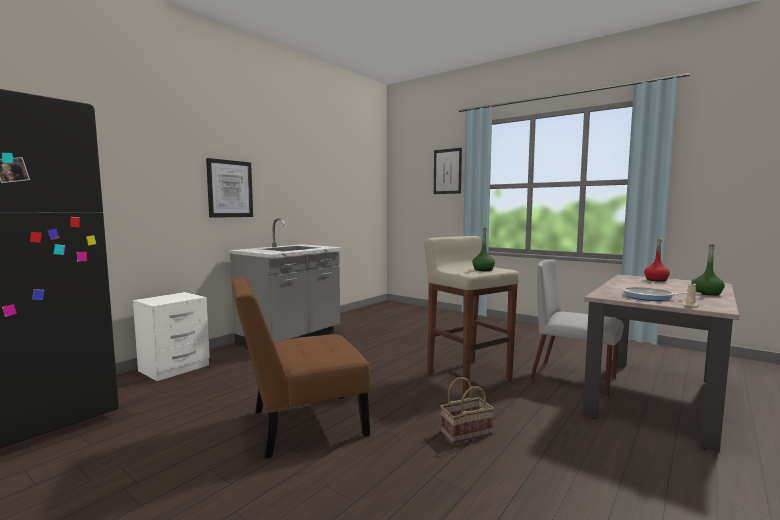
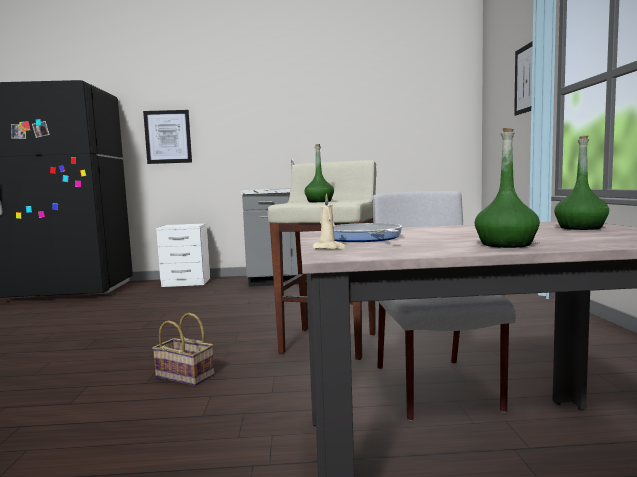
camera: 50 degrees right, 0 degrees up
picture [206,158,253,218] -> picture moved to [143,110,192,164]
brown chair [231,277,370,459] -> none
red bottle [644,239,670,282] -> green bottle [554,135,609,230]

